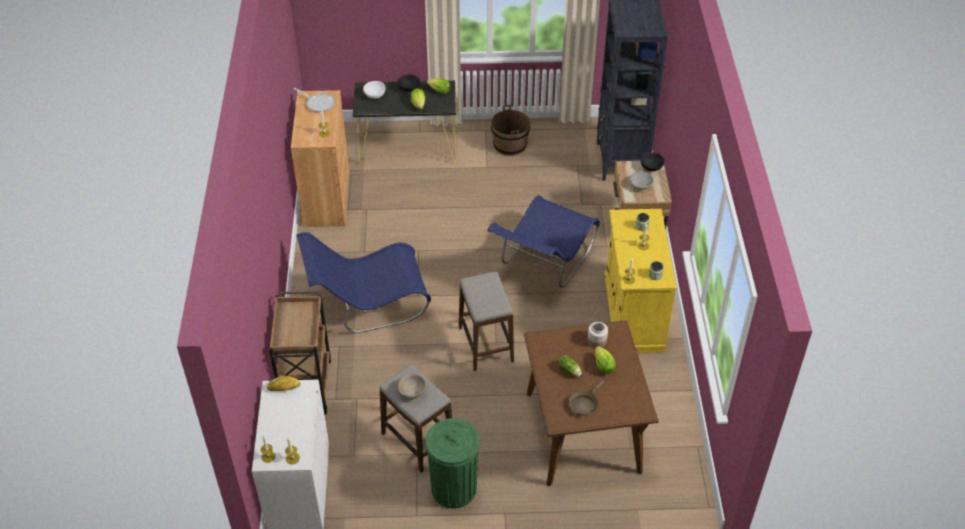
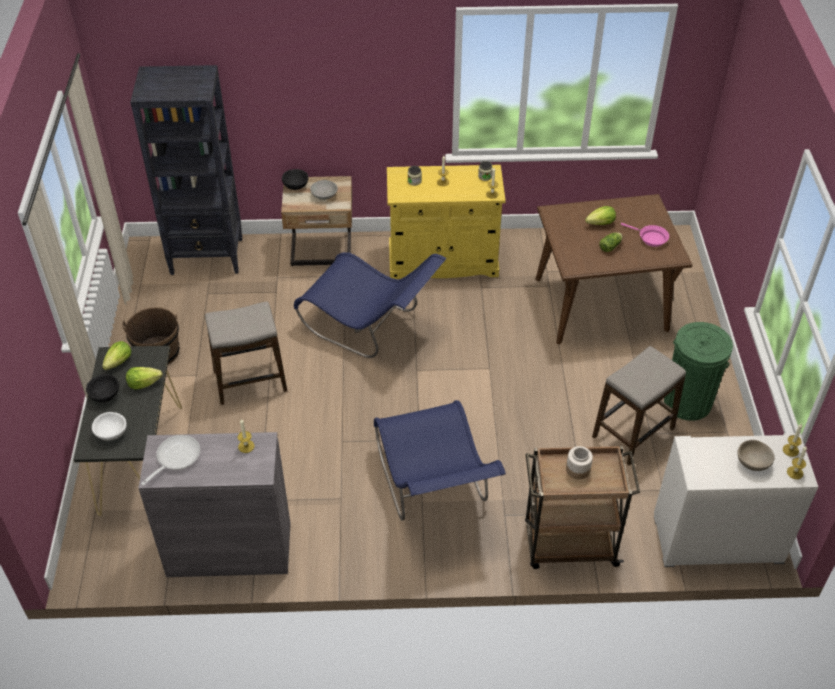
camera: 90 degrees left, 0 degrees up
bread [267,375,301,391] -> none
brown cabinet [291,90,349,227] -> grey cabinet [139,432,291,577]
beige bowl [397,374,426,399] -> beige bowl moved to [737,440,774,471]
stool [459,272,514,371] -> stool moved to [205,301,287,405]
brown frying pan [568,380,604,415] -> pink frying pan [621,223,669,247]
jar [587,322,608,348] -> jar moved to [566,446,593,479]

